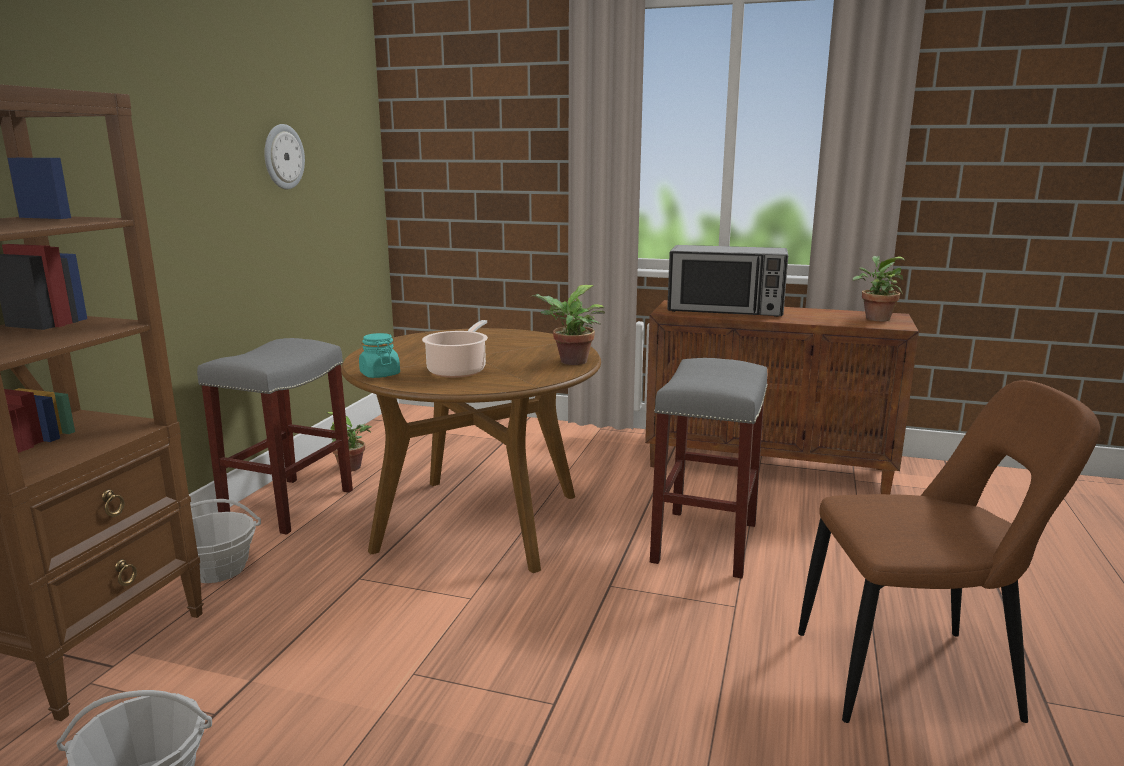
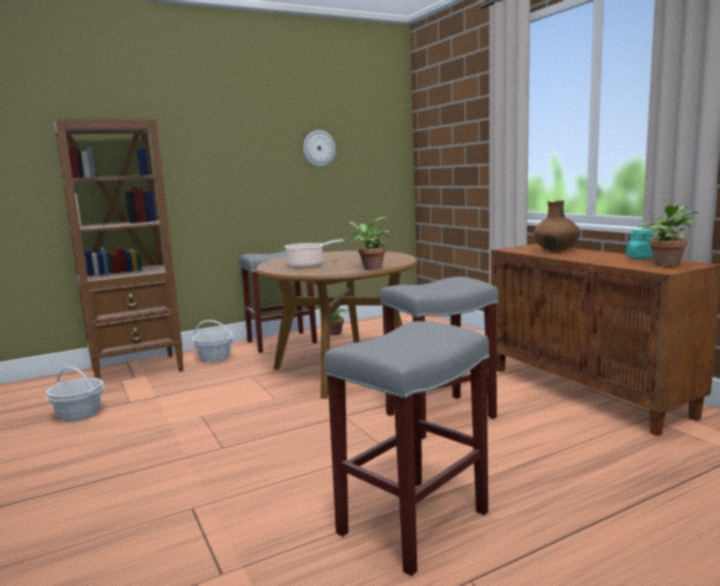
camera: 45 degrees right, 5 degrees down
turquoise jar [359,333,400,378] -> turquoise jar moved to [626,229,654,259]
microwave [667,245,788,317] -> brown vase [533,200,580,252]
brown chair [798,380,1100,723] -> grey stool [324,321,489,576]

